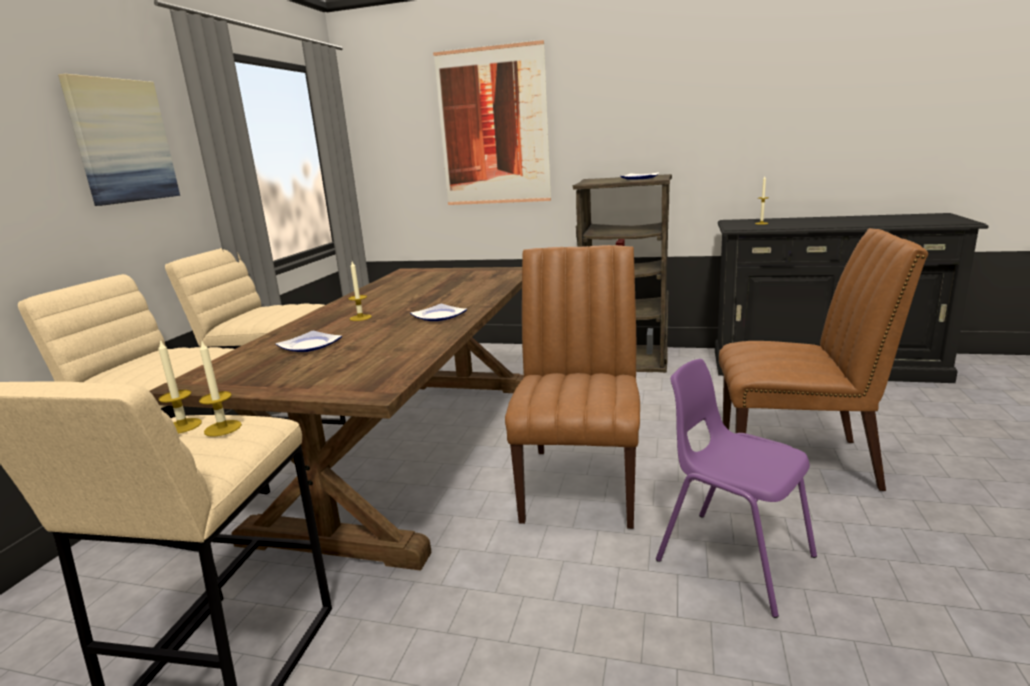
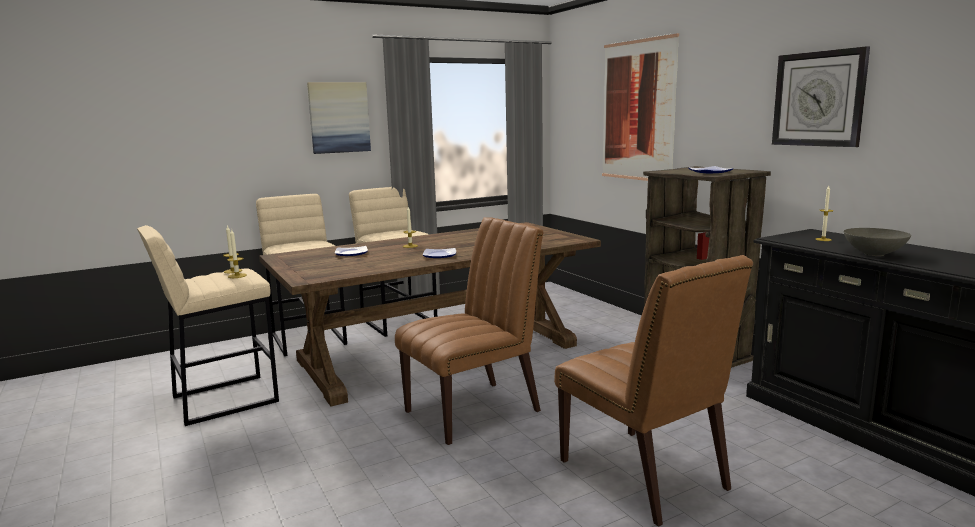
camera: 45 degrees right, 5 degrees down
purple chair [656,359,817,618] -> none
none -> wall clock [772,46,870,147]
none -> grey bowl [844,228,911,256]

